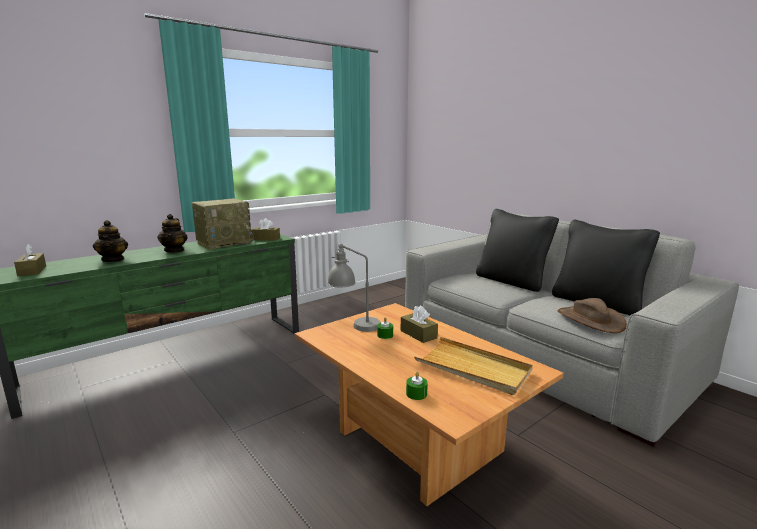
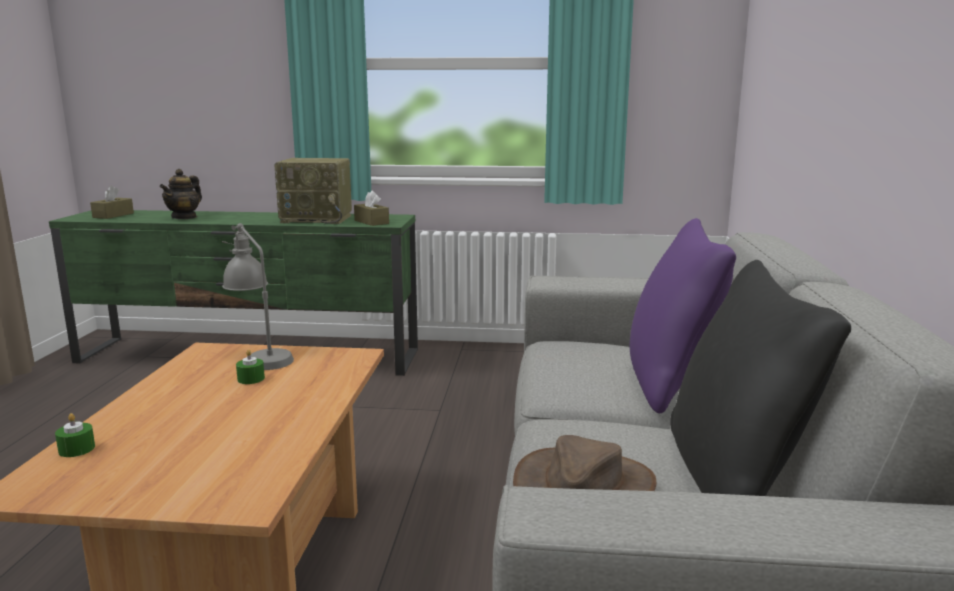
camera: 45 degrees right, 0 degrees up
teapot [158,214,188,253] -> none
brown tissue box [401,306,438,343] -> none
beige tray [414,337,533,395] -> none
black pillow [476,209,559,292] -> purple pillow [630,218,736,413]

